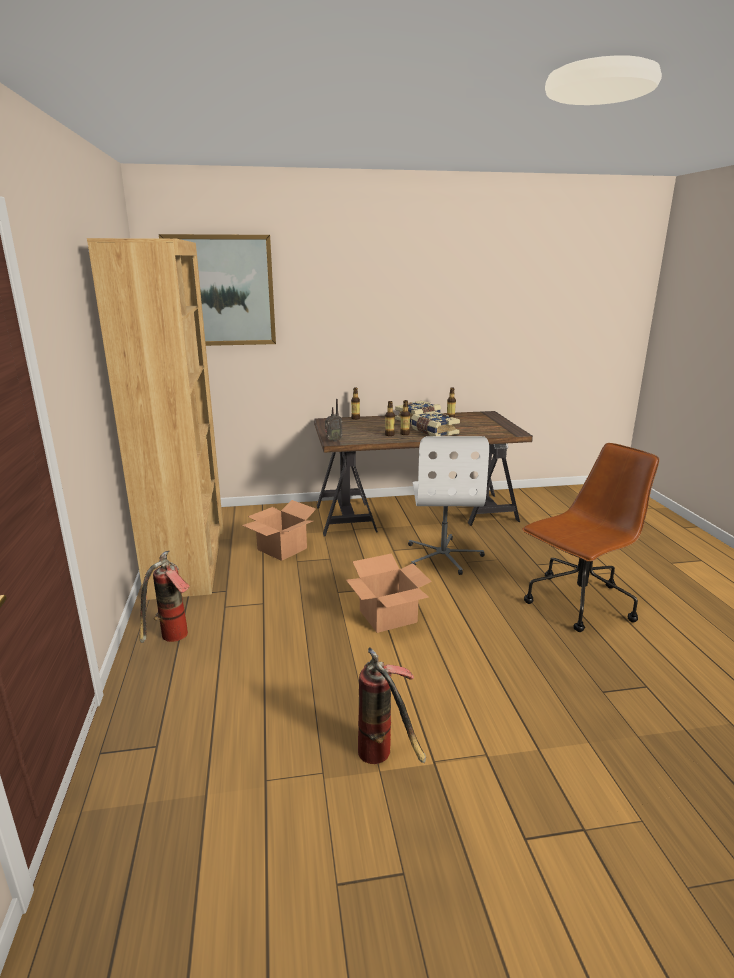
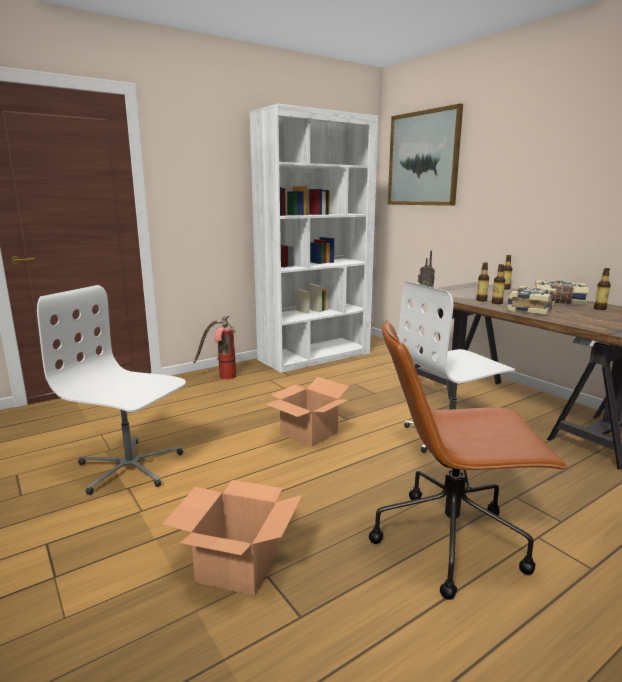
camera: 65 degrees right, 5 degrees down
brown bookcase [87,238,223,600] -> white bookcase [250,104,378,373]
cardboard box [242,500,316,561] -> cardboard box moved to [162,480,302,596]
fire extinguisher [358,648,426,764] -> white office chair [37,285,186,495]
brown office chair [522,443,659,632] -> brown office chair turned 150 degrees clockwise [369,320,568,600]

